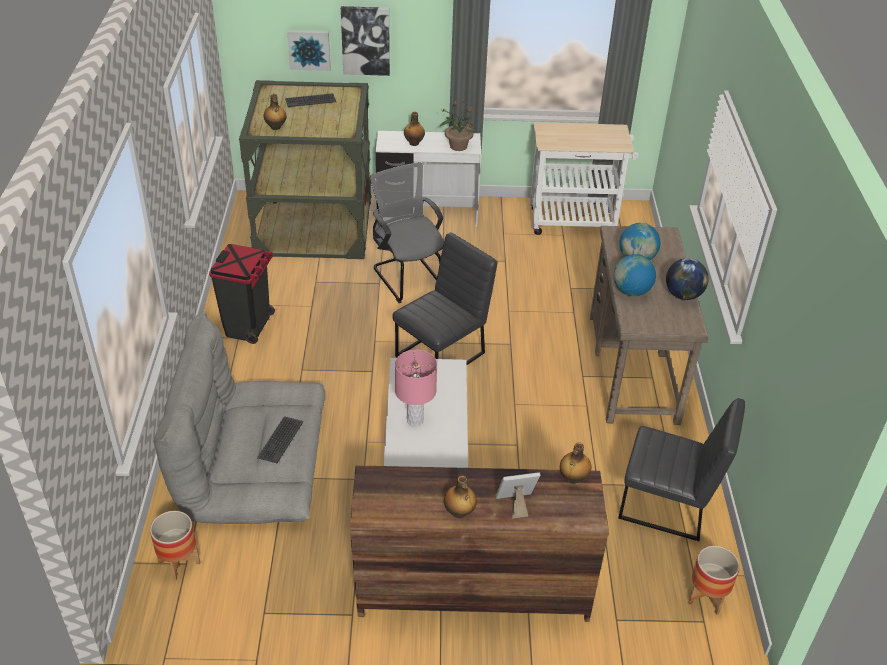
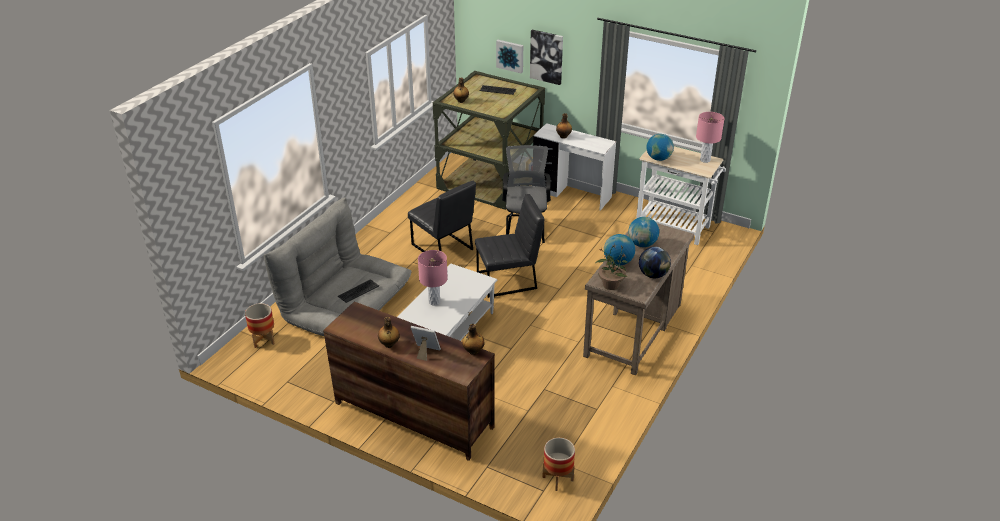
camera: 30 degrees right, 5 degrees down
black trash can [209,244,275,344] -> none
potted plant [440,100,477,151] -> potted plant moved to [595,243,627,290]
grey chair [618,398,745,541] -> grey chair moved to [408,181,476,252]
none -> globe [646,134,674,161]
none -> pink table lamp [696,112,724,163]

